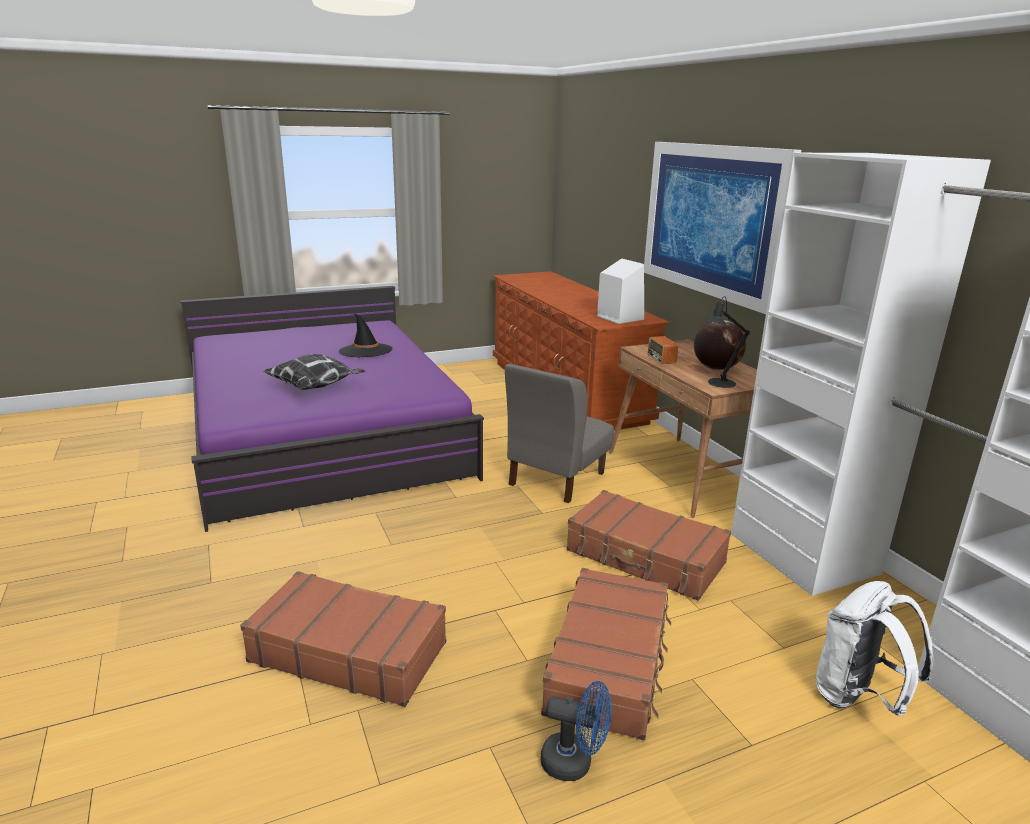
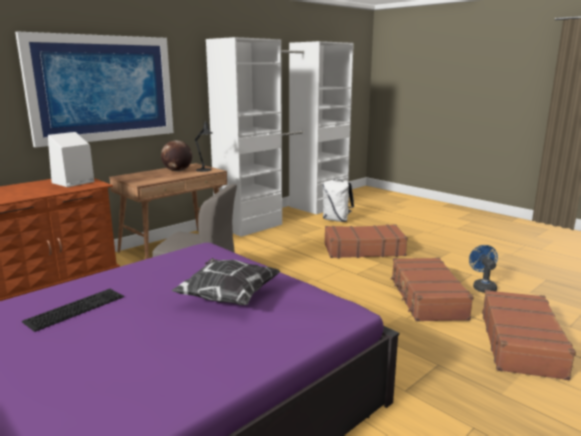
camera: 110 degrees left, 5 degrees down
black hat [339,313,393,357] -> keyboard [22,289,124,332]
blue fan [540,681,612,781] -> blue fan moved to [469,245,498,293]
brown suitcase [566,490,731,601] -> brown suitcase moved to [482,290,576,380]
radio [648,336,681,364] -> none

